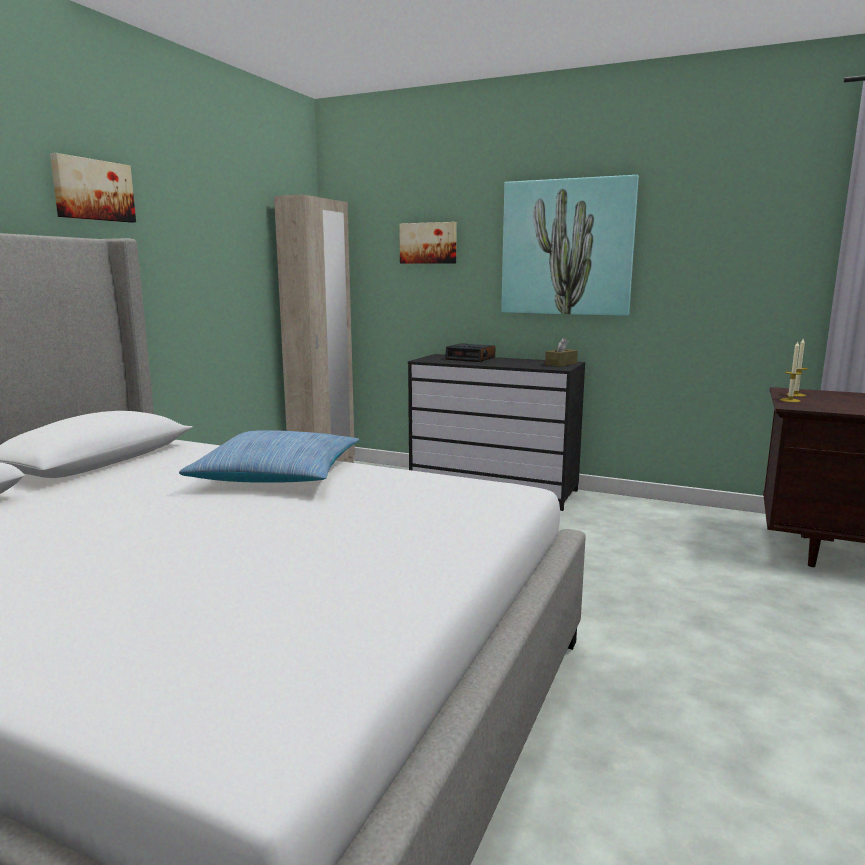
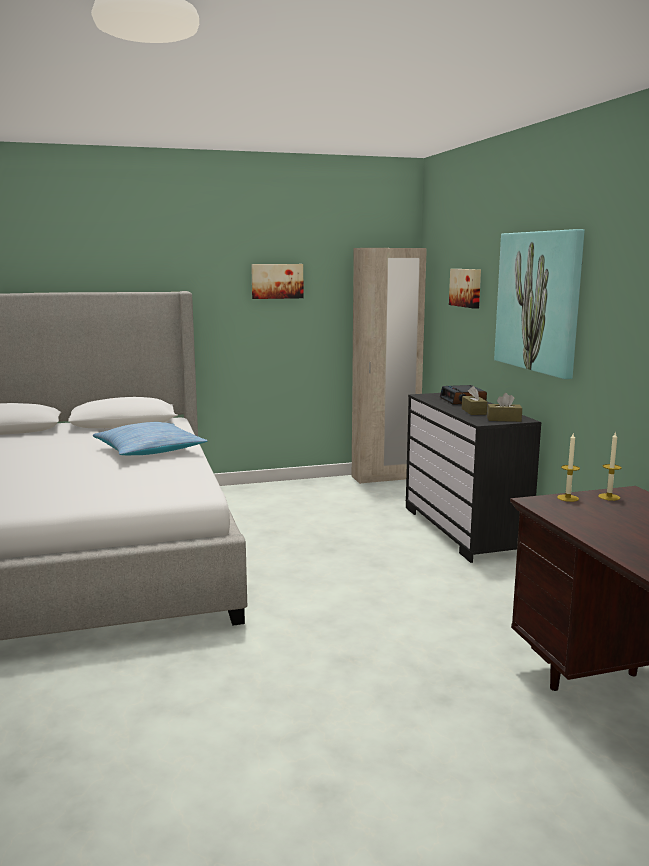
camera: 50 degrees right, 0 degrees up
picture [50,153,136,223] -> picture moved to [251,264,304,299]
none -> brown tissue box [462,386,487,415]

